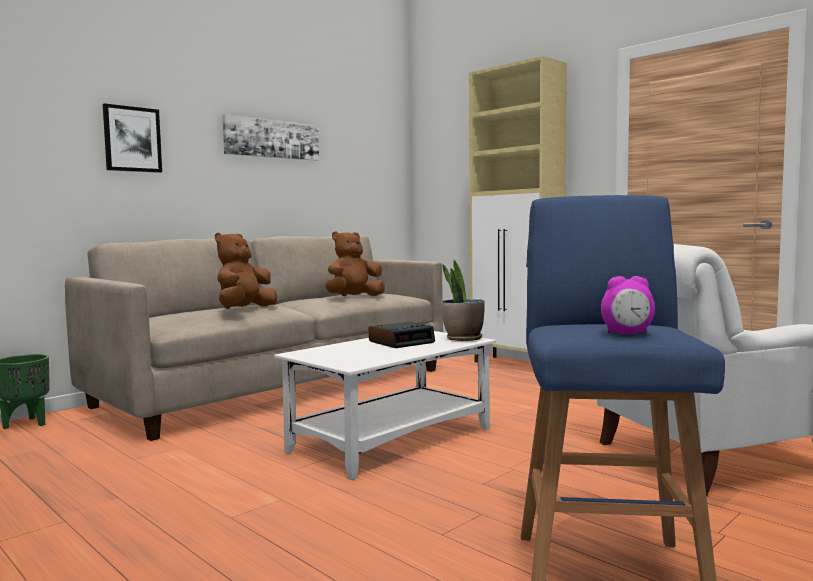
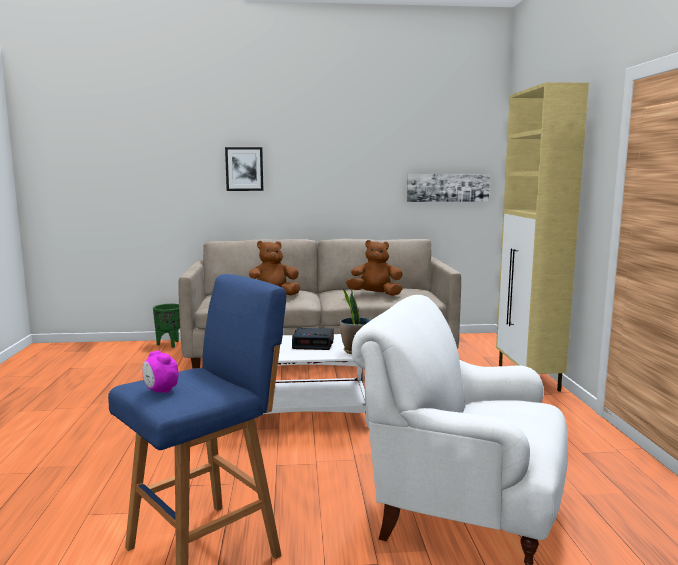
camera: 40 degrees right, 5 degrees up
picture [223,115,319,161] -> picture moved to [407,174,490,202]

